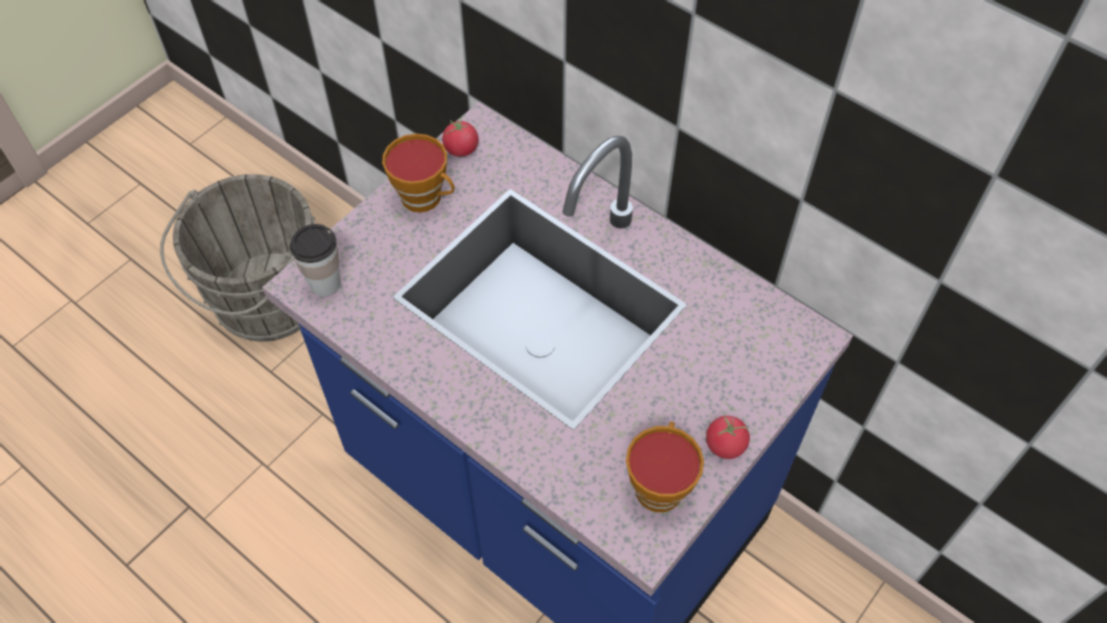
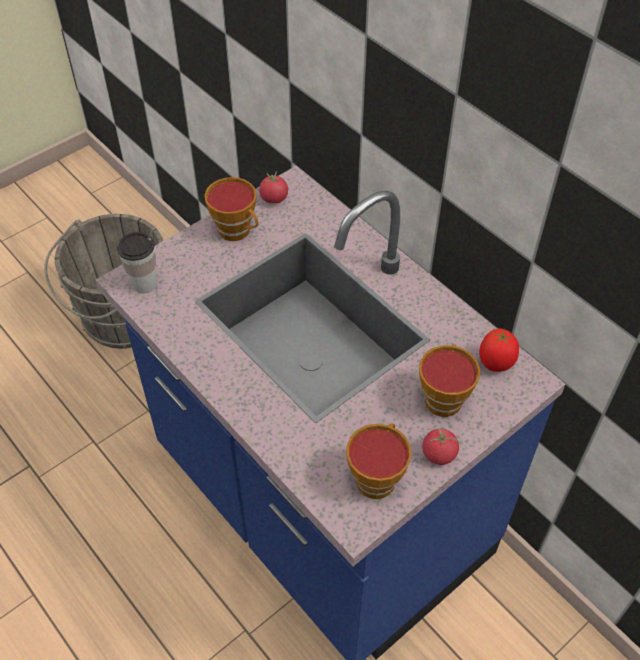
camera: 10 degrees right, 5 degrees down
none -> cup [419,344,480,417]
none -> tomato [479,328,519,372]

